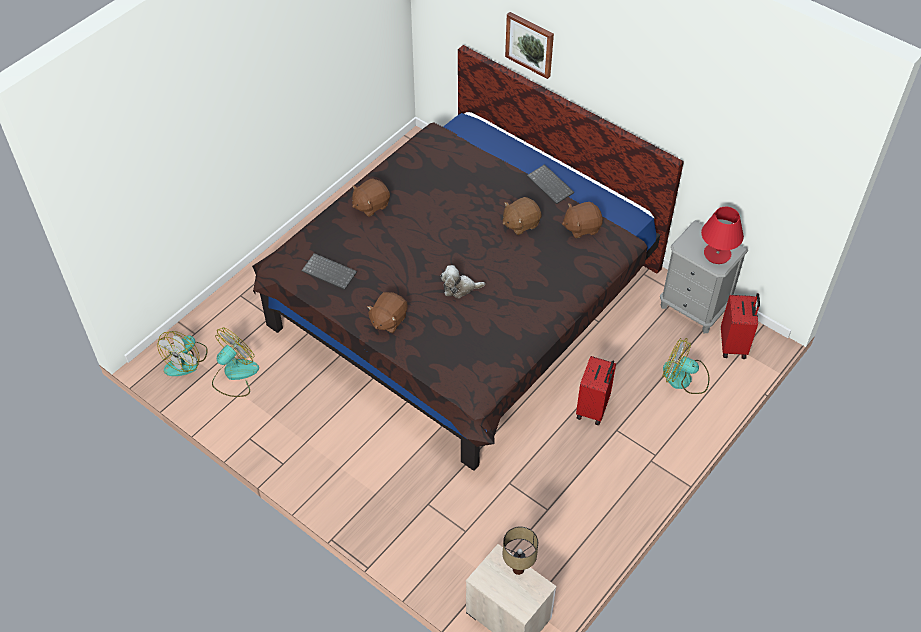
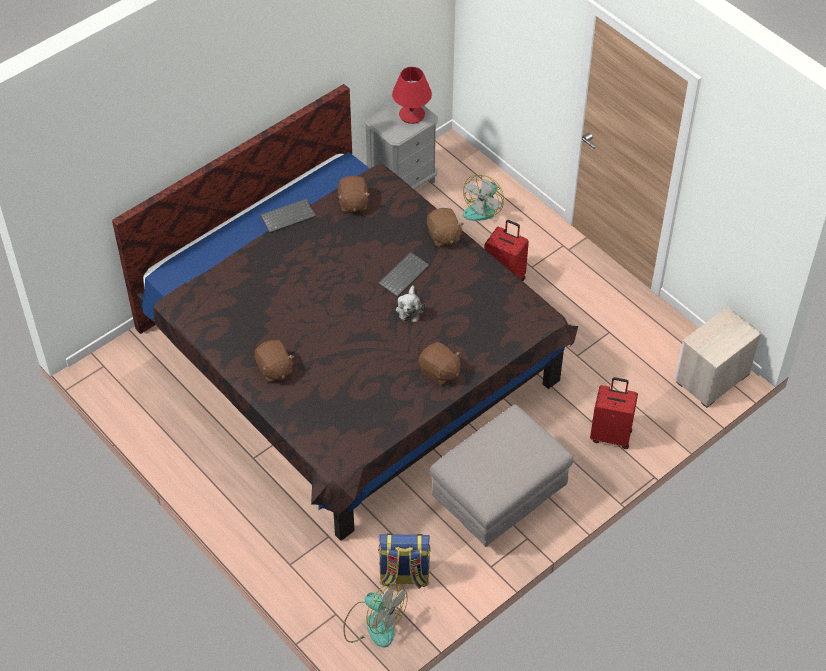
camera: 80 degrees left, 0 degrees up
fan [212,328,259,397] -> backpack [378,534,431,589]
keyboard [302,253,357,290] -> keyboard moved to [378,252,429,297]
table lamp [502,526,538,575] -> none
brown plush toy [503,197,542,235] -> brown plush toy moved to [427,208,464,247]
picture [505,12,554,79] -> none
red suitcase [721,293,760,359] -> red suitcase moved to [590,377,638,449]
none -> grey ottoman [430,404,574,547]

